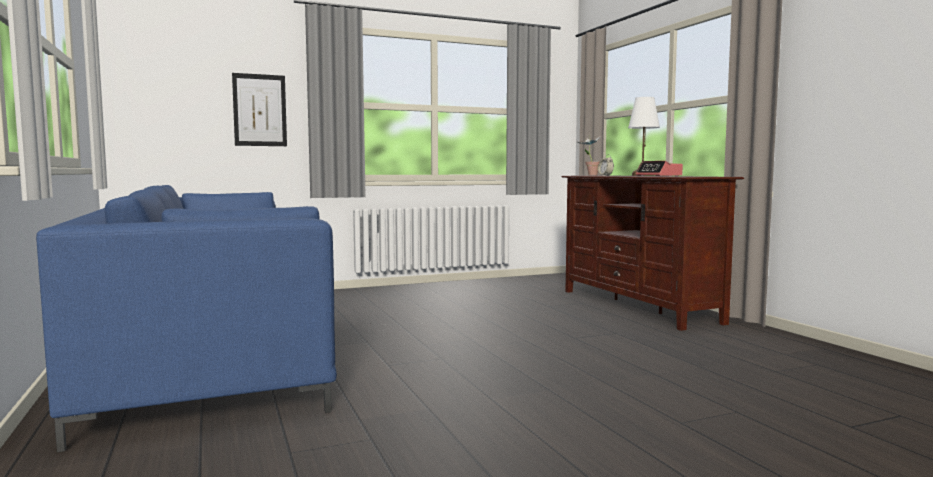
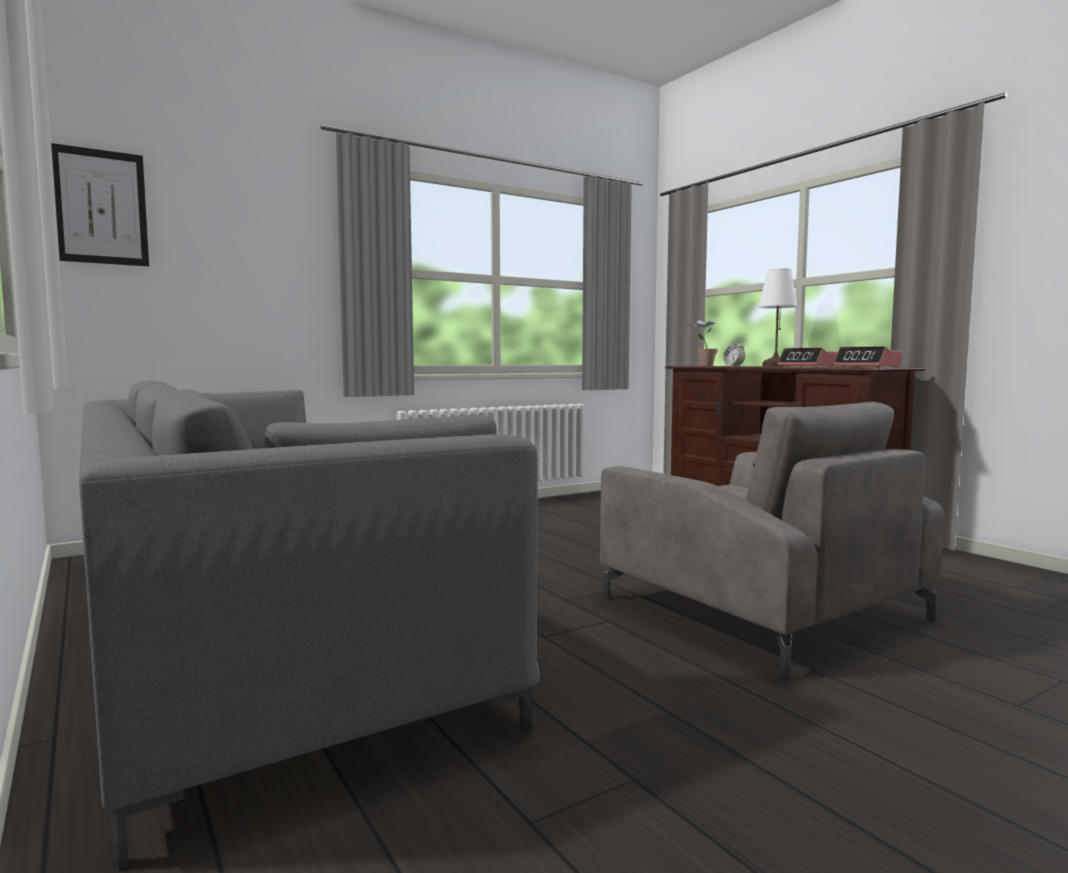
camera: 10 degrees left, 0 degrees up
blue sofa [36,185,337,452] -> grey sofa [79,381,540,870]
picture [232,73,287,146] -> picture moved to [51,143,149,266]
none -> grey armchair [600,402,944,679]
none -> alarm clock [833,346,902,368]

